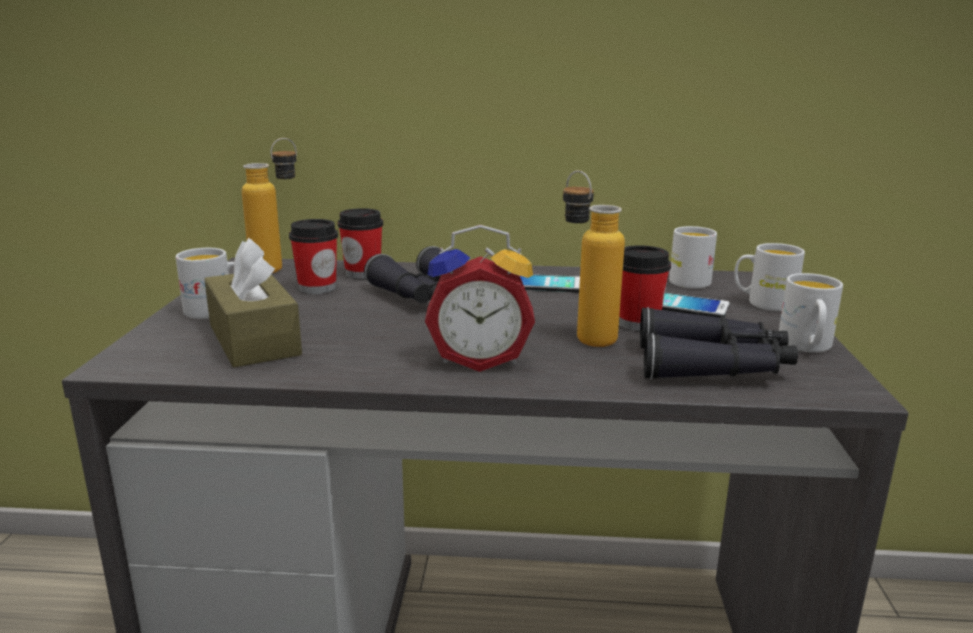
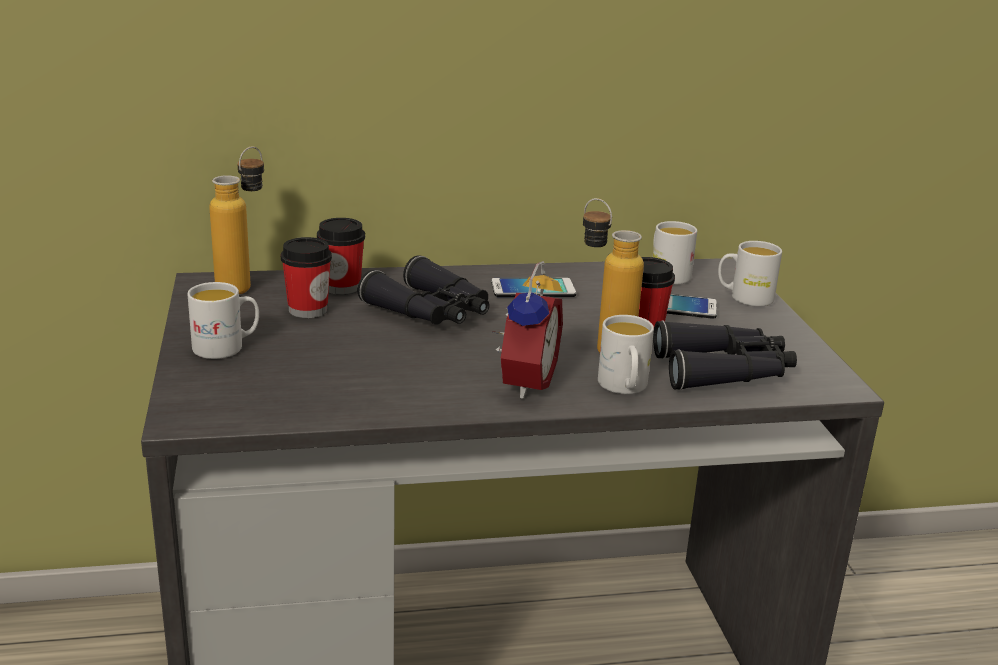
camera: 15 degrees left, 5 degrees up
brown tissue box [204,238,302,367] -> none
alarm clock [425,225,535,372] -> alarm clock turned 60 degrees counterclockwise [491,261,563,399]
white mug [779,273,843,352] -> white mug moved to [598,315,654,394]

